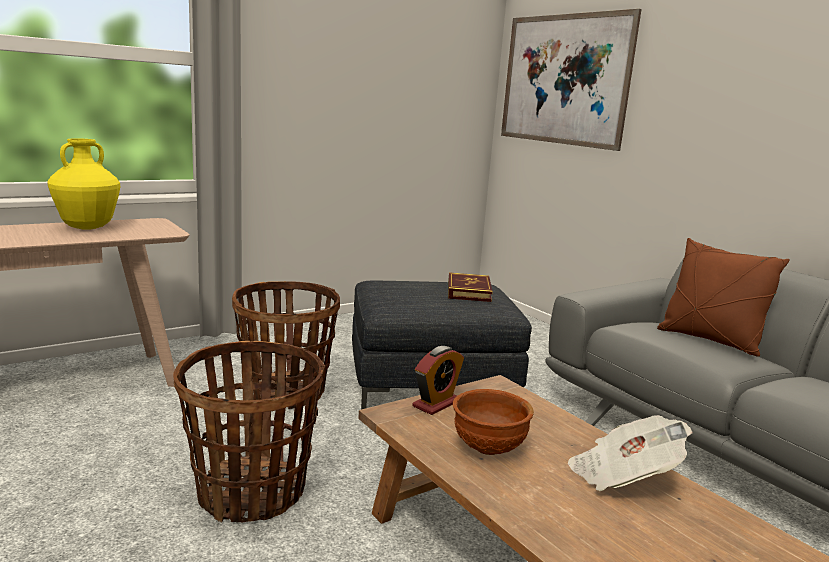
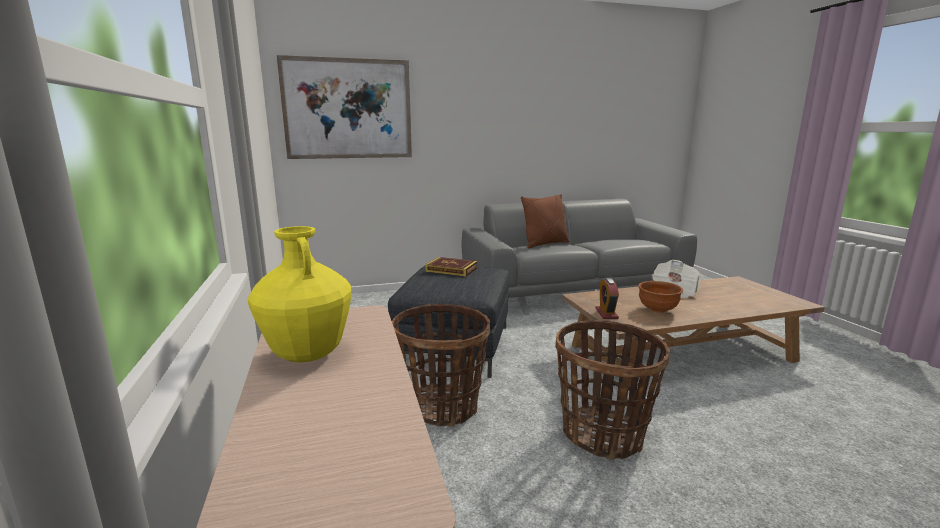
camera: 70 degrees left, 0 degrees up
alarm clock [413,346,464,415] -> alarm clock turned 150 degrees counterclockwise [596,278,619,319]

